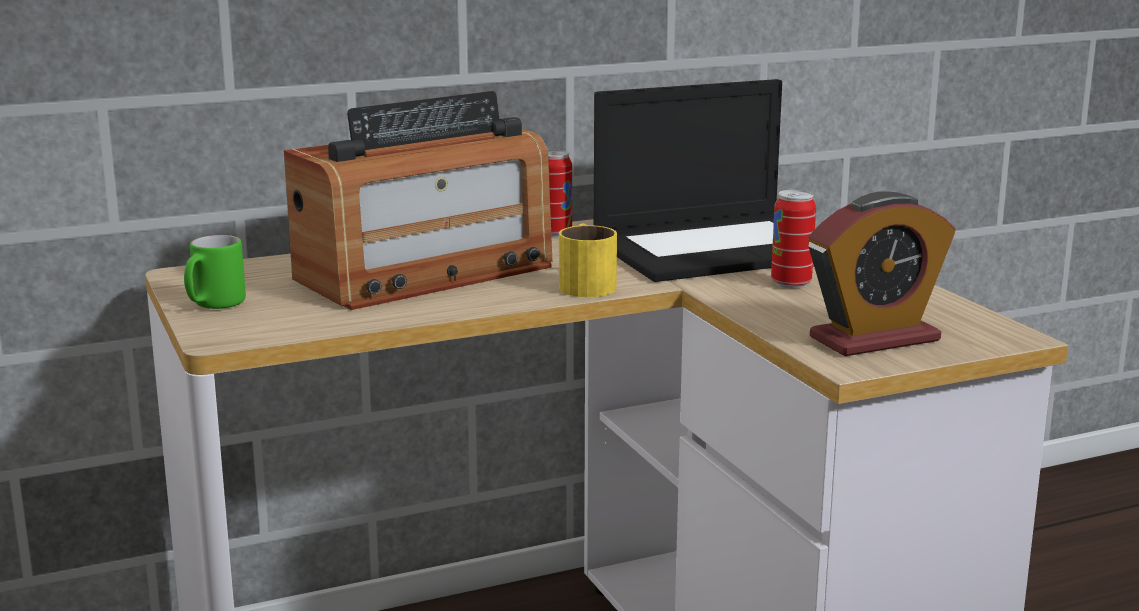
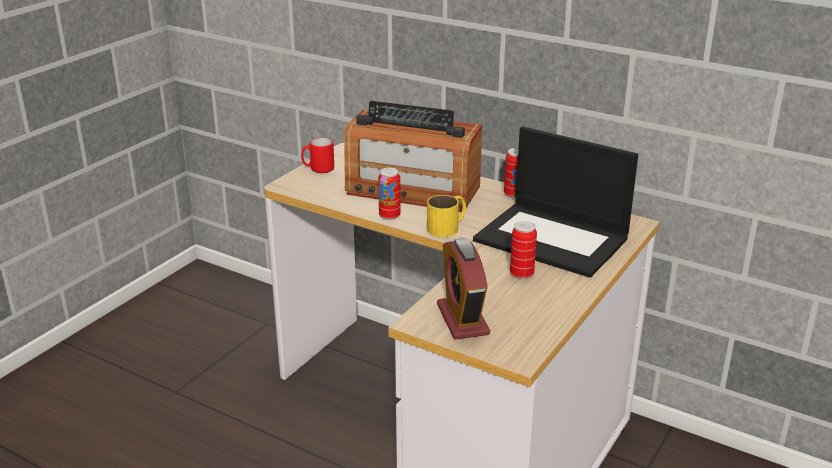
camera: 55 degrees right, 10 degrees up
green mug [184,235,246,309] -> red mug [301,138,334,173]
alarm clock [808,191,955,356] -> alarm clock turned 45 degrees clockwise [437,238,490,340]
none -> can [378,167,401,220]

